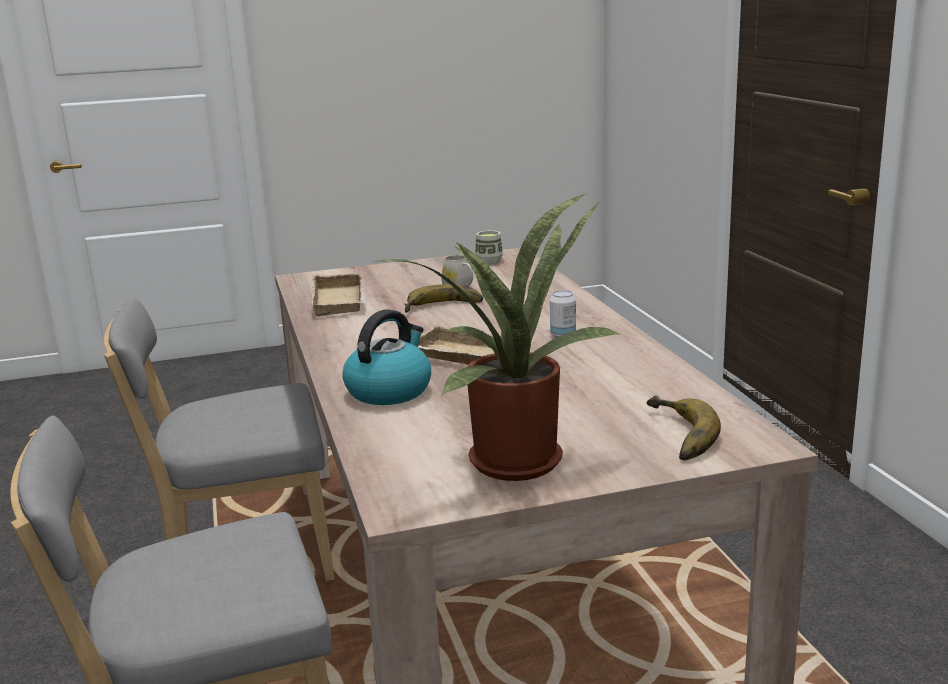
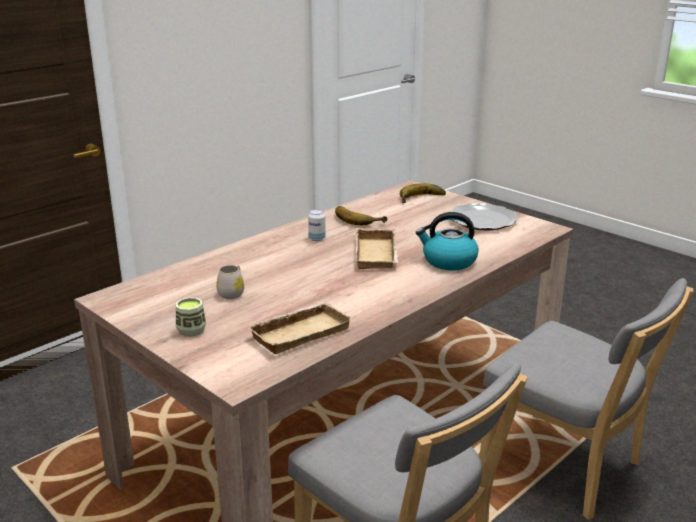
camera: 120 degrees left, 5 degrees up
potted plant [377,194,621,481] -> plate [449,203,518,231]
banana [404,284,483,313] -> banana moved to [335,206,388,225]
cup [475,230,503,265] -> cup moved to [176,297,206,337]

